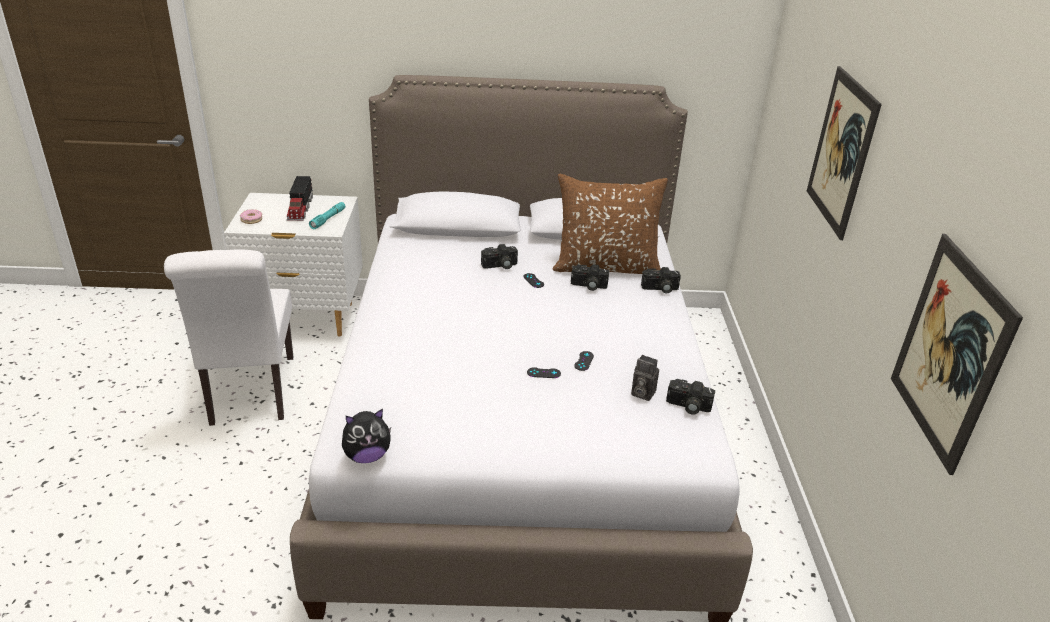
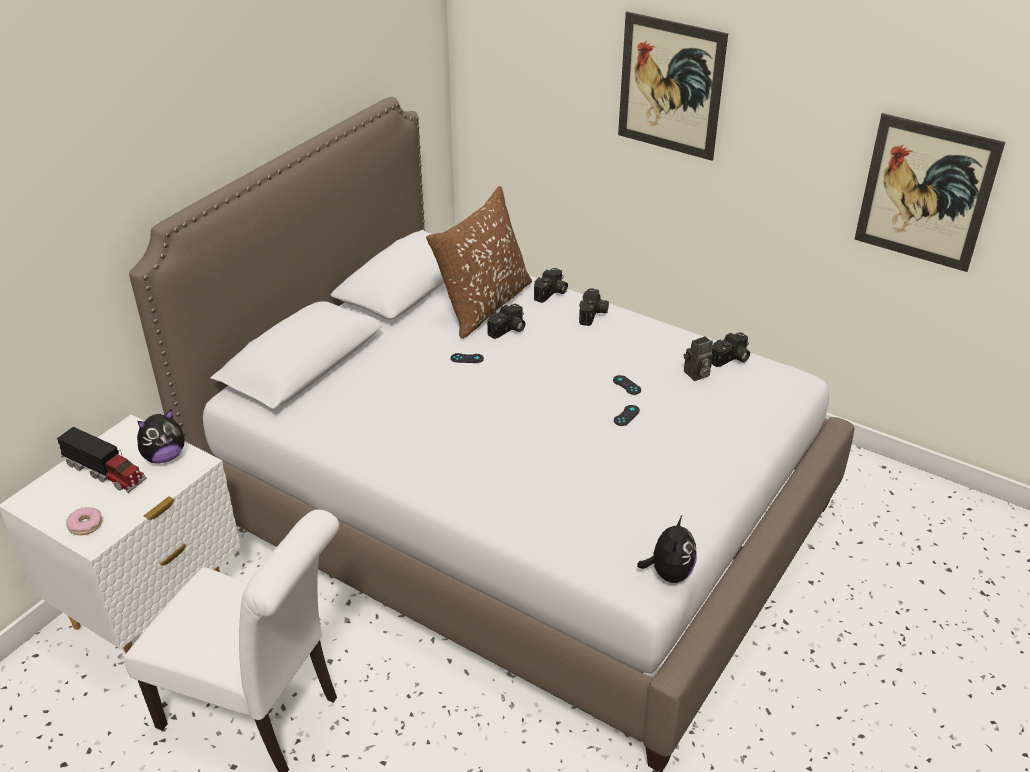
camera: 55 degrees left, 5 degrees up
turquoise flashlight [309,202,345,229] -> plush toy [137,409,184,464]
camera [481,244,518,269] -> camera moved to [579,288,609,326]

